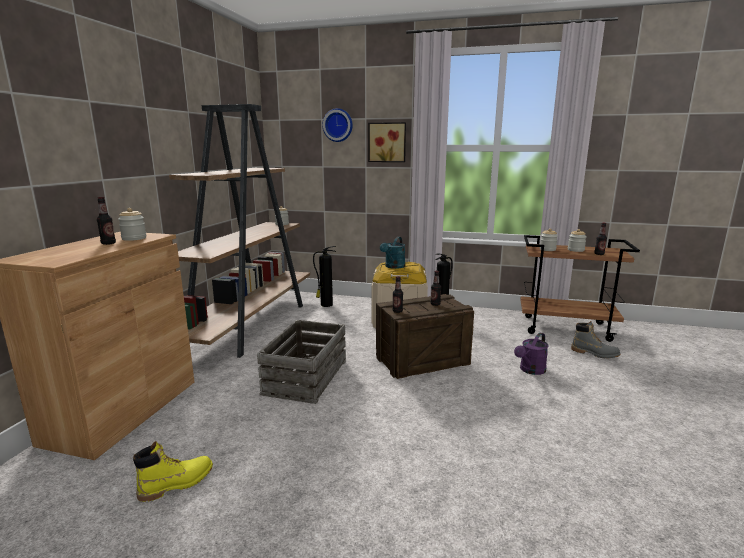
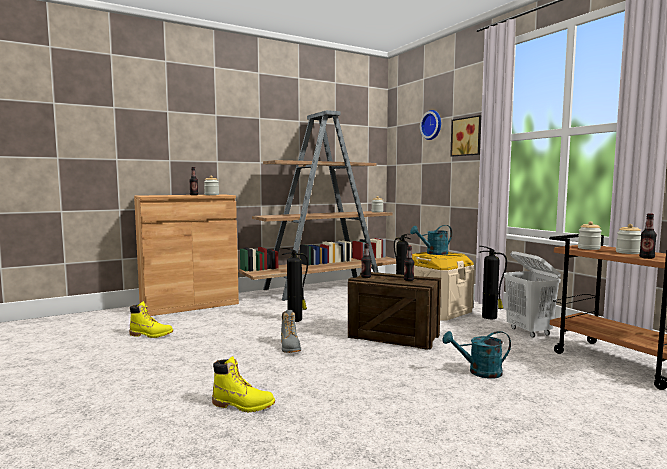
camera: 45 degrees right, 10 degrees down
crate [257,320,346,404] -> fire extinguisher [282,248,308,322]
purple watering can [514,333,548,375] -> turquoise watering can [443,331,511,379]
grey boot [571,321,621,359] -> grey boot moved to [281,310,301,353]
none -> yellow boot [212,356,275,412]
none -> white laundry basket [504,251,561,338]

